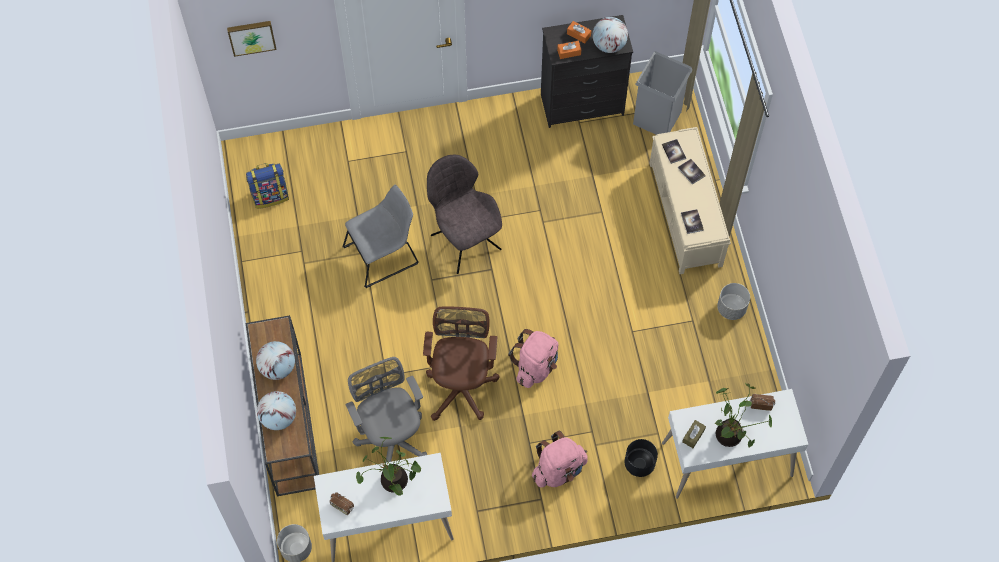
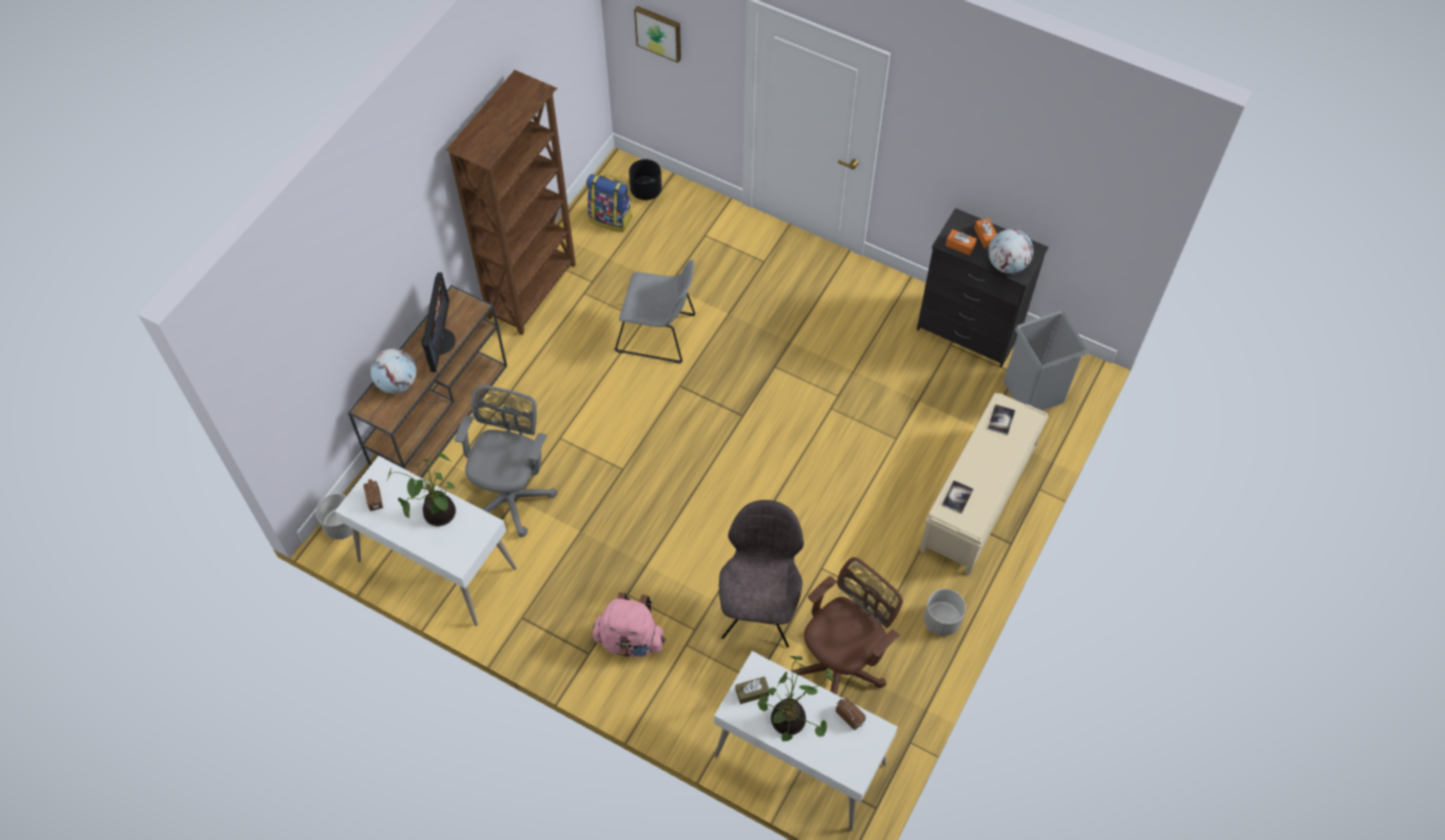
camera: 40 degrees right, 5 degrees down
globe [256,341,295,380] -> monitor [421,272,456,373]
brown office chair [423,306,499,421] -> brown office chair moved to [793,557,903,695]
grey chair [427,155,502,274] -> grey chair moved to [719,500,804,648]
pink backpack [508,329,558,388] -> none
black planter [625,439,658,477] -> black planter moved to [629,159,662,200]
book [678,159,706,185] -> none
none -> brown bookcase [445,70,576,335]

